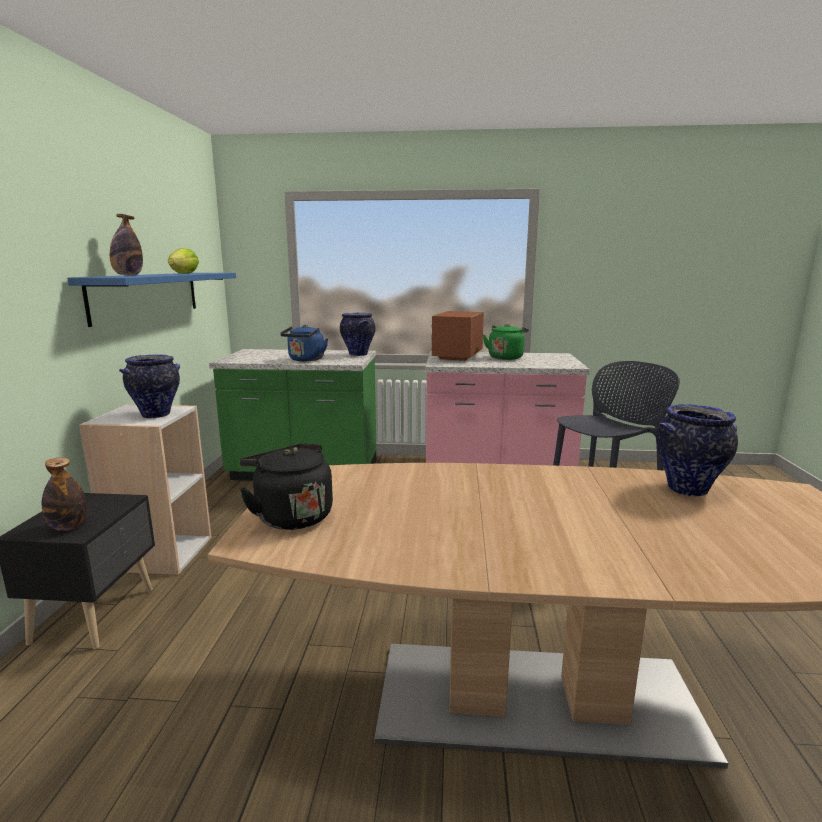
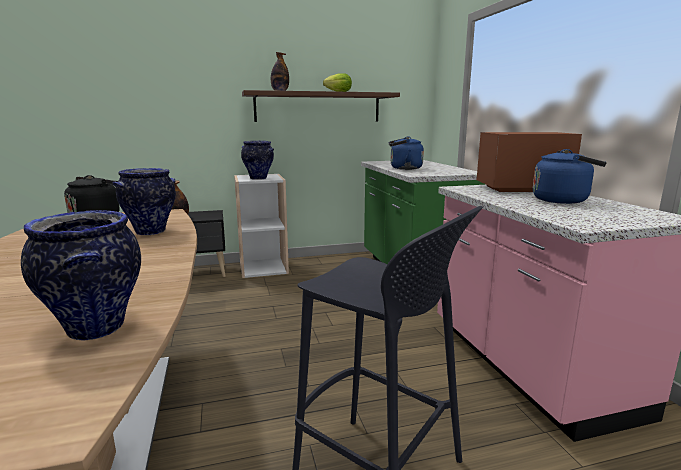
camera: 70 degrees right, 0 degrees up
blue shelf [67,273,236,327] -> brown shelf [242,90,400,122]
vase [340,313,376,356] -> vase moved to [112,168,176,235]
green kettle [483,324,529,360] -> blue kettle [533,149,607,204]

